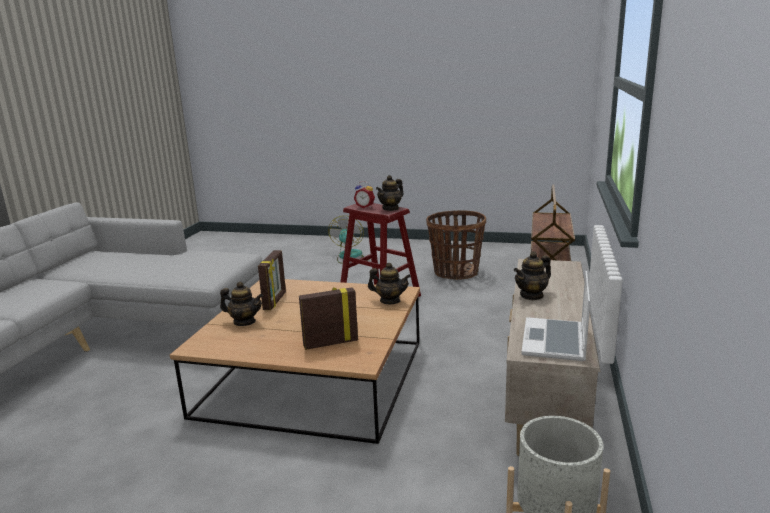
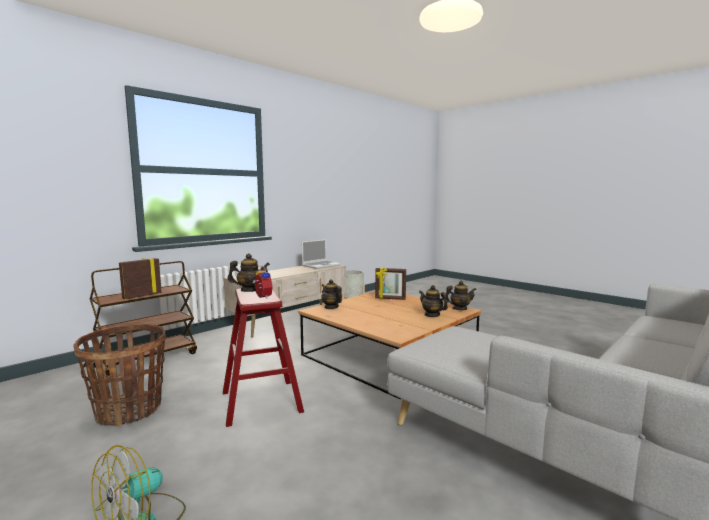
camera: 150 degrees left, 10 degrees down
picture frame [258,250,286,310] -> picture frame moved to [119,258,162,299]
teapot [514,251,551,300] -> teapot moved to [446,280,476,310]

